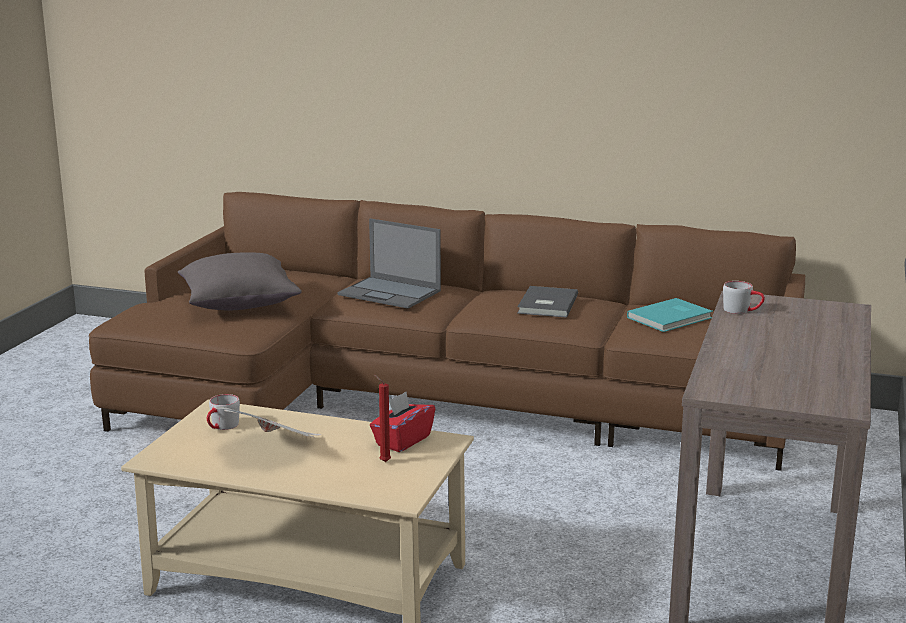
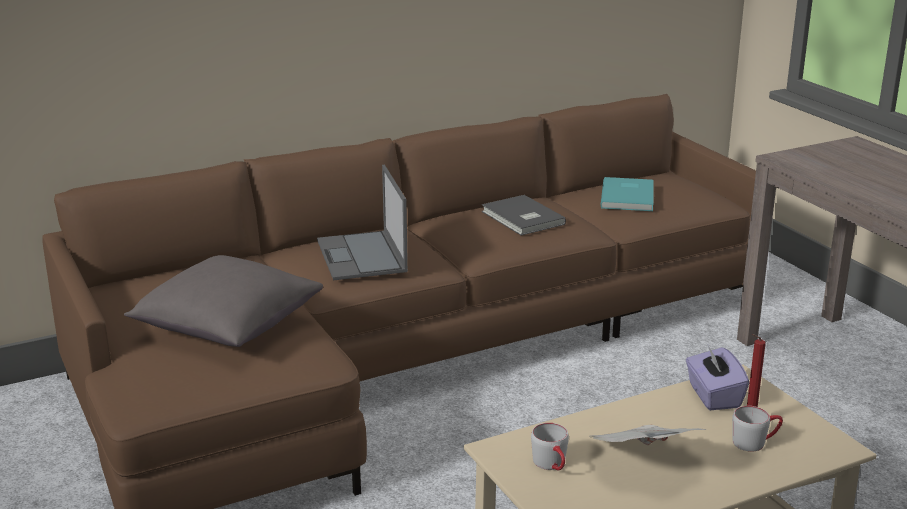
camera: 45 degrees left, 5 degrees up
laptop [337,218,441,309] -> laptop turned 90 degrees clockwise [317,165,408,280]
red tissue box [370,392,435,452] -> purple tissue box [686,345,749,410]
grey mug [723,281,765,314] -> grey mug moved to [732,406,783,452]

